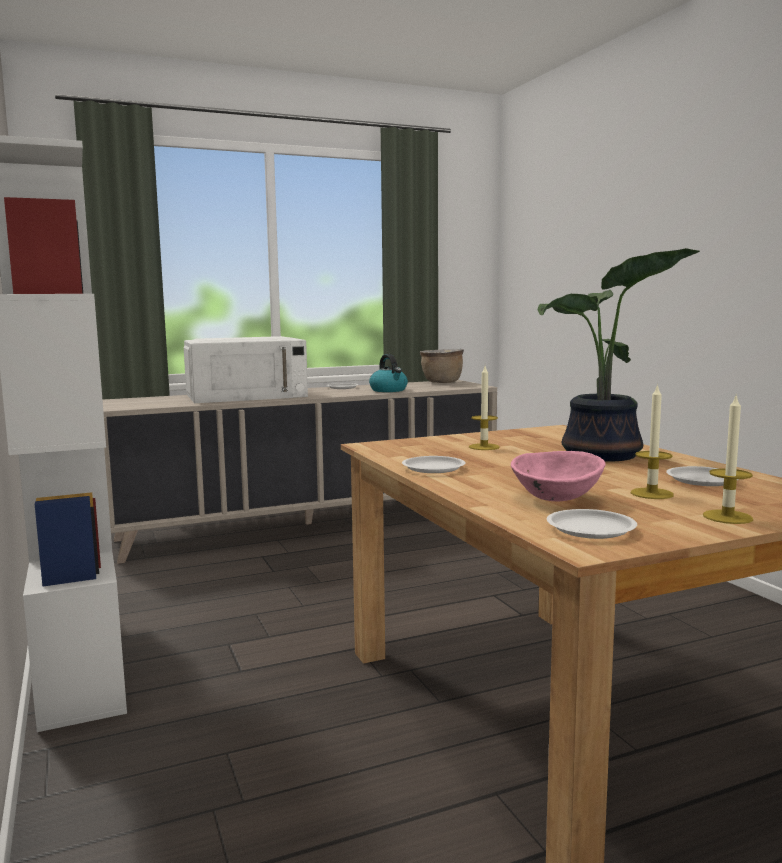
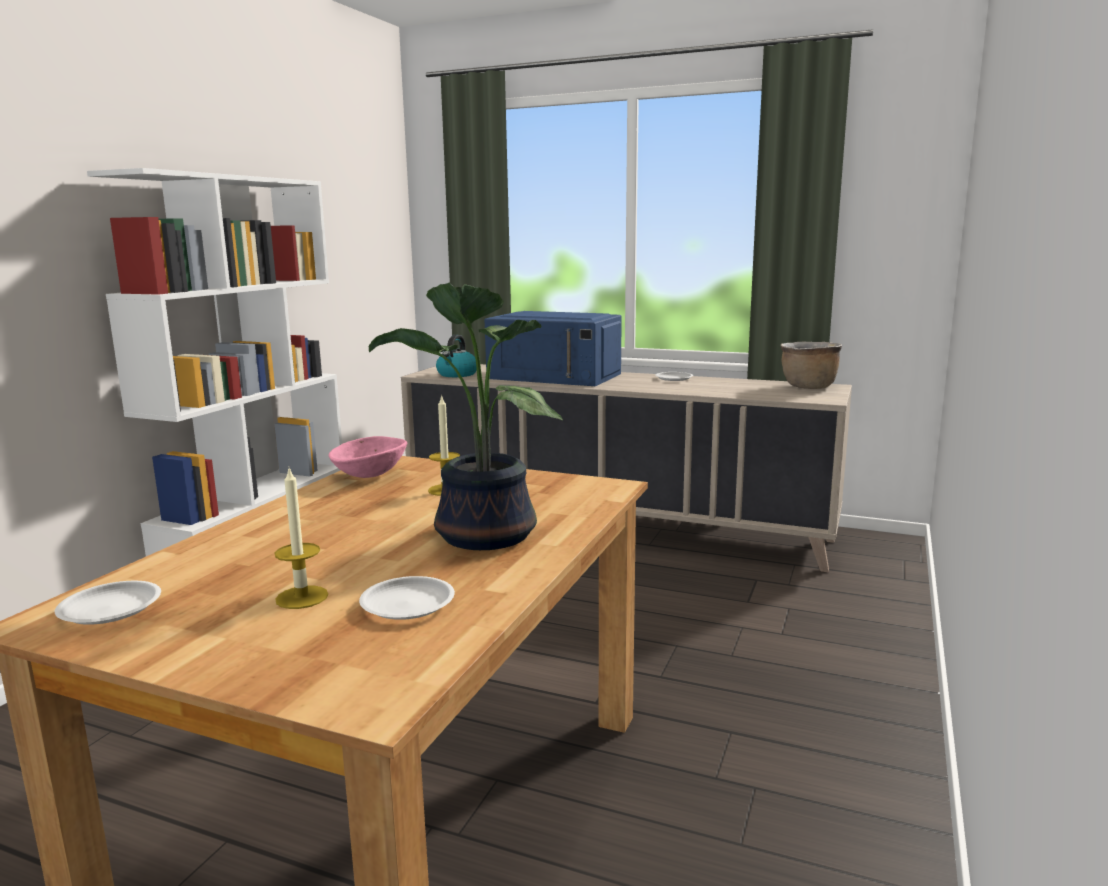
camera: 45 degrees right, 5 degrees up
white microwave [184,336,308,403] -> blue microwave [485,311,622,386]
kettle [369,354,408,392] -> kettle moved to [436,335,477,377]
white plate [402,456,465,473] -> none
pink bowl [511,451,606,501] -> pink bowl moved to [328,436,407,478]
candle [703,396,753,524] -> none

